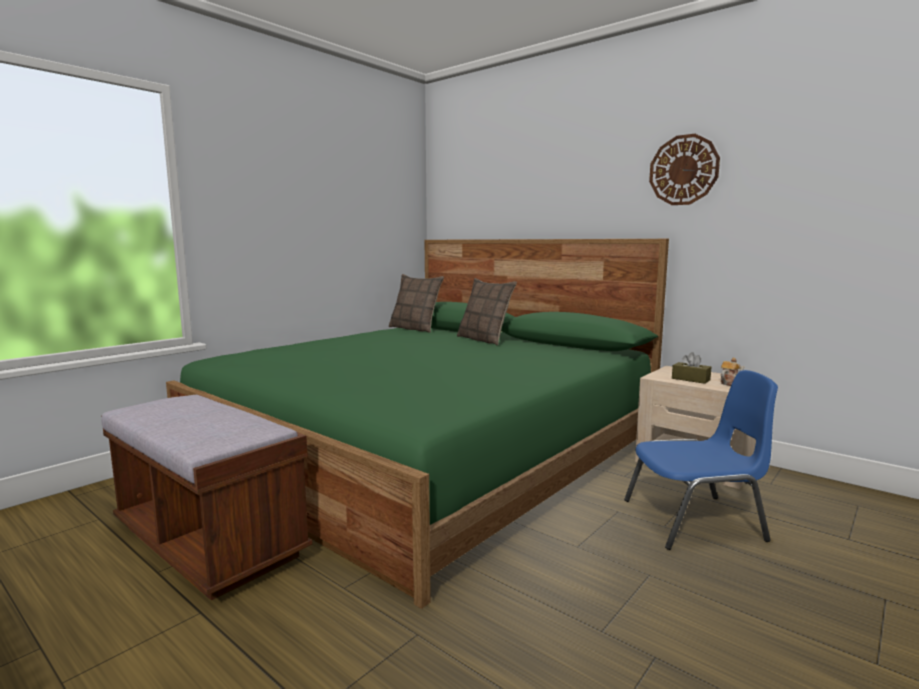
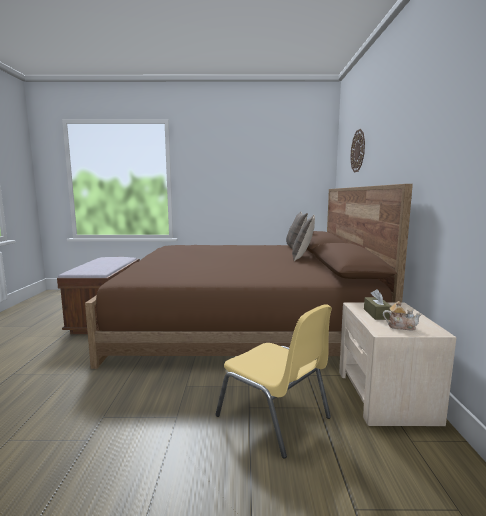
camera: 50 degrees right, 0 degrees up
green bed [166,239,669,609] -> brown bed [85,184,413,369]
blue chair [624,370,778,550] -> yellow chair [215,304,332,458]
wall clock [649,134,720,205] -> wall clock moved to [350,129,365,172]

